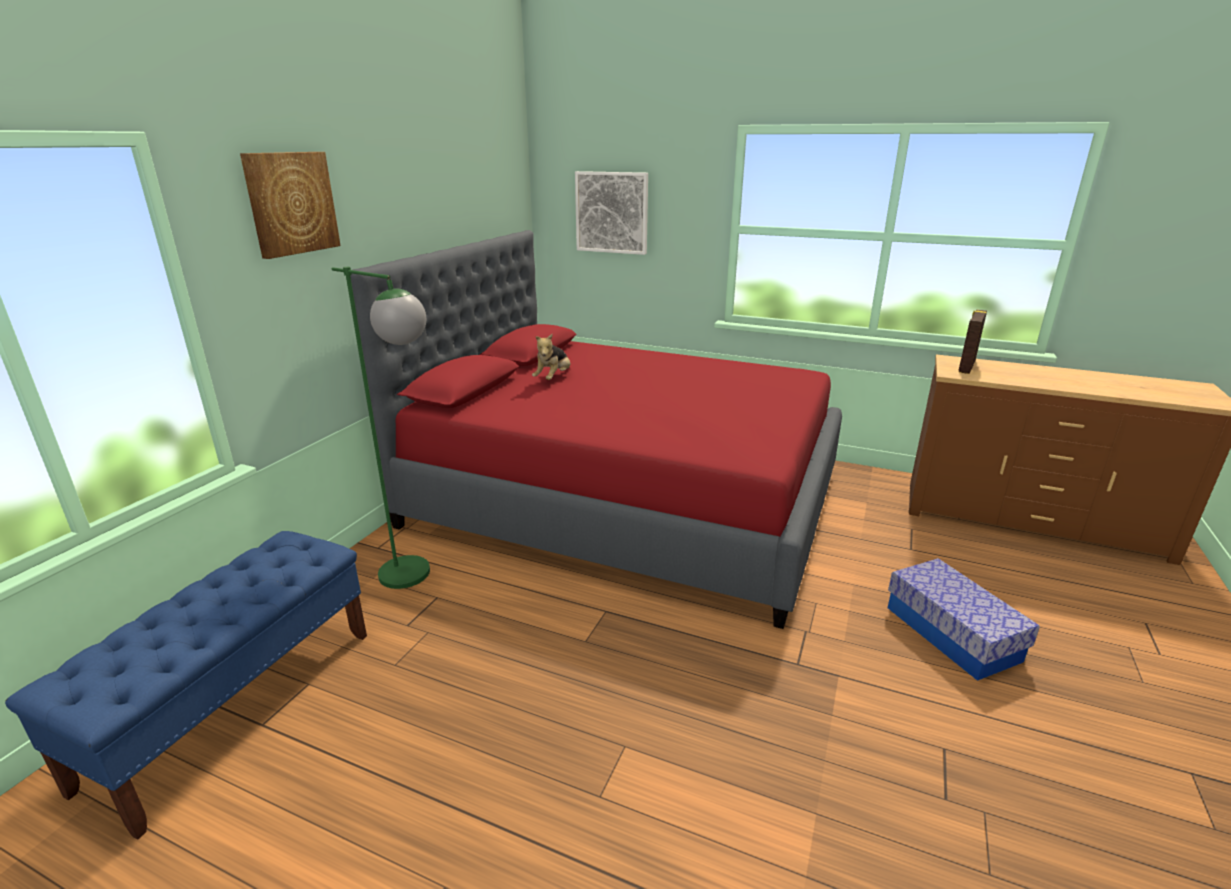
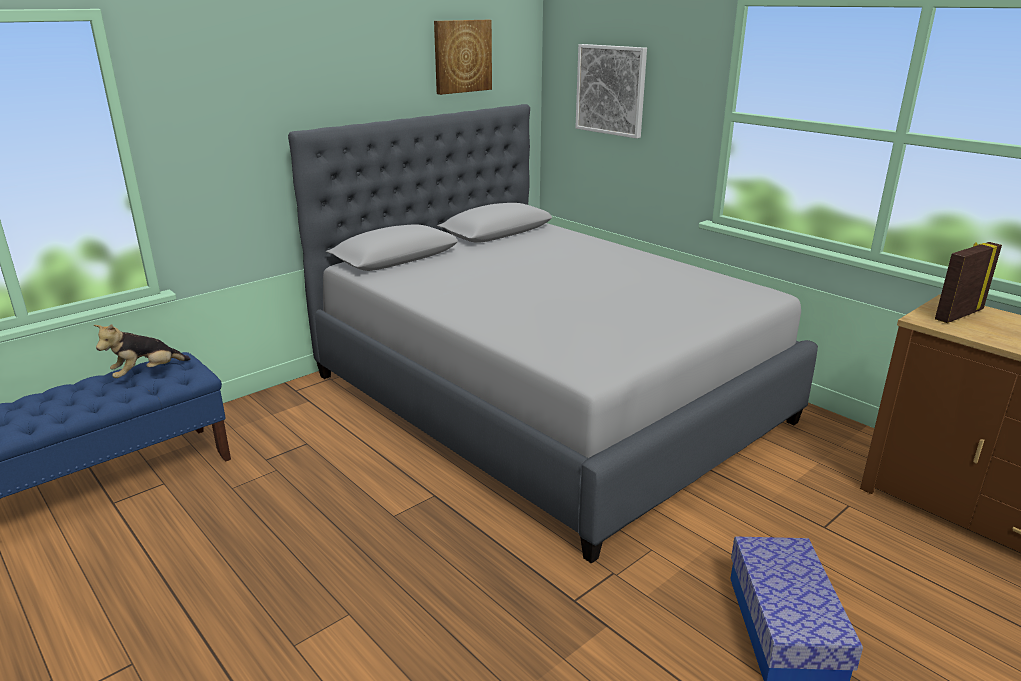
camera: 25 degrees right, 0 degrees up
picture [240,152,341,259] -> picture moved to [434,20,492,95]
green floor lamp [332,267,430,589] -> none
red bed [350,230,842,629] -> grey bed [288,104,818,563]
plush toy [532,334,570,380] -> plush toy moved to [94,324,191,378]

